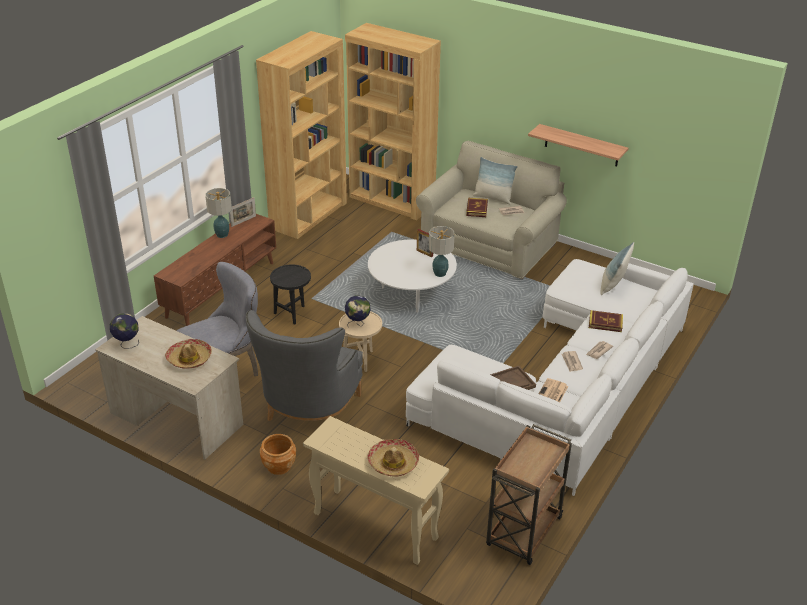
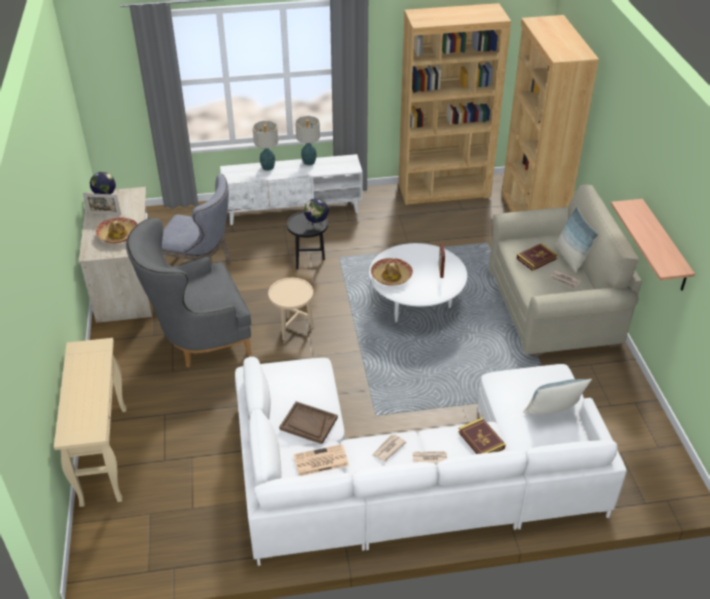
camera: 50 degrees right, 5 degrees up
brown tv stand [154,214,276,326] -> white tv stand [220,154,363,225]
picture frame [230,197,256,227] -> picture frame moved to [83,193,121,215]
brown planter [260,434,296,475] -> none
globe [345,295,371,327] -> globe moved to [304,198,329,229]
hat [367,439,419,477] -> hat moved to [371,258,413,286]
table lamp [429,226,455,277] -> table lamp moved to [253,121,278,171]
brown cart [486,424,572,565] -> none

